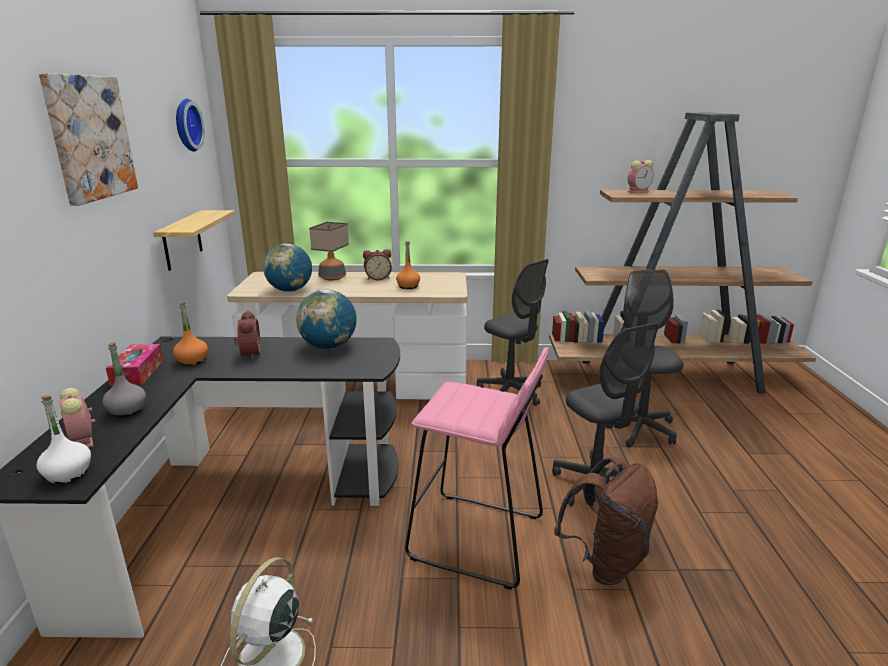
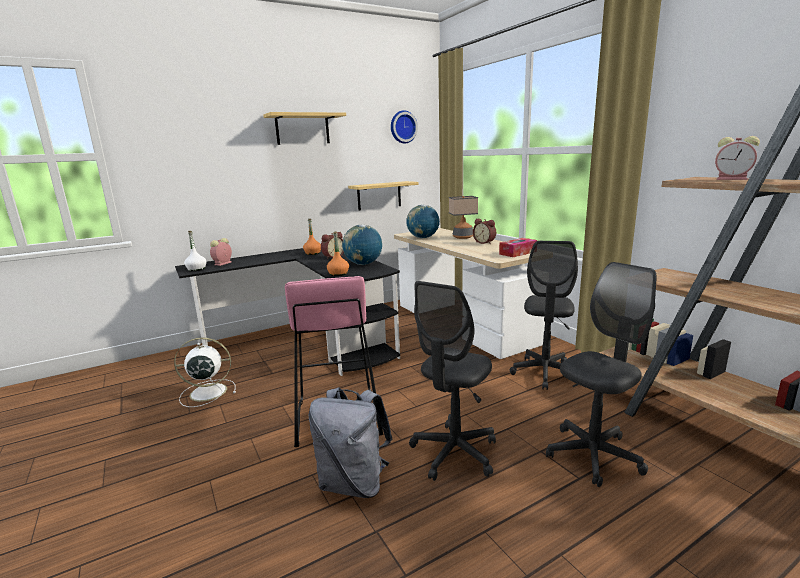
camera: 60 degrees right, 5 degrees down
picture [39,73,138,206] -> shelf [263,112,346,145]
grey bottle [102,342,146,418] -> none
tissue box [106,344,163,386] -> tissue box moved to [499,238,537,257]
orange bottle [396,241,420,289] -> orange bottle moved to [327,232,349,276]
brown backpack [554,457,658,585] -> grey backpack [309,387,392,498]

